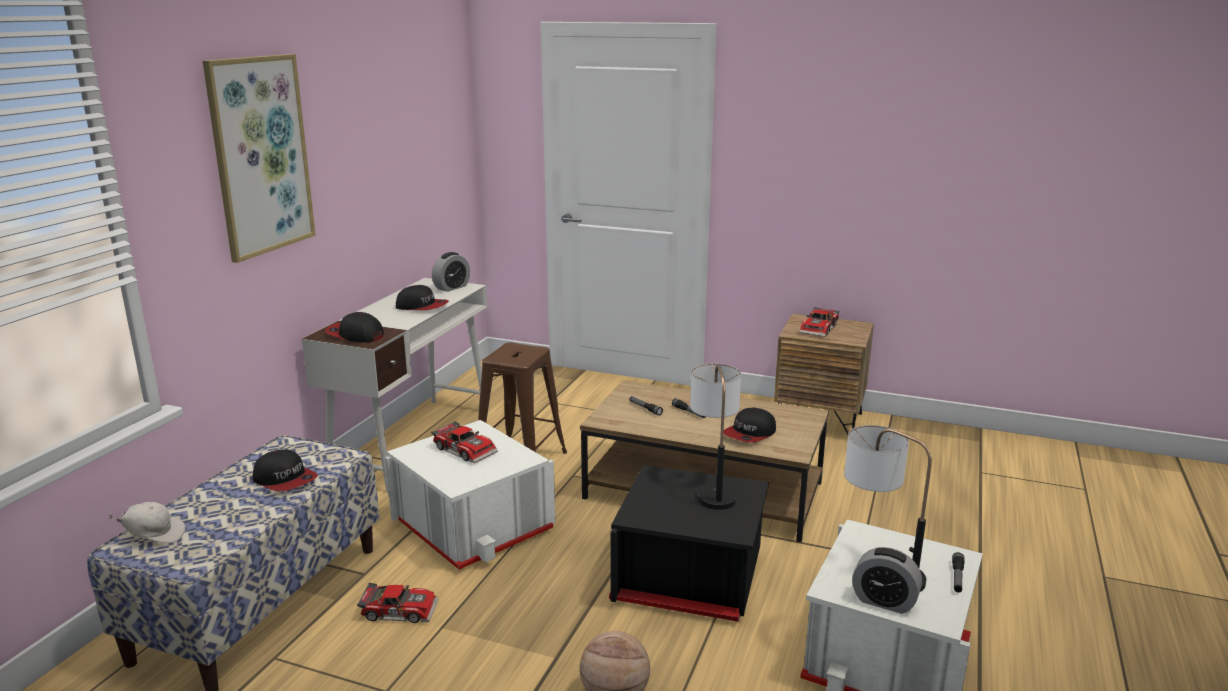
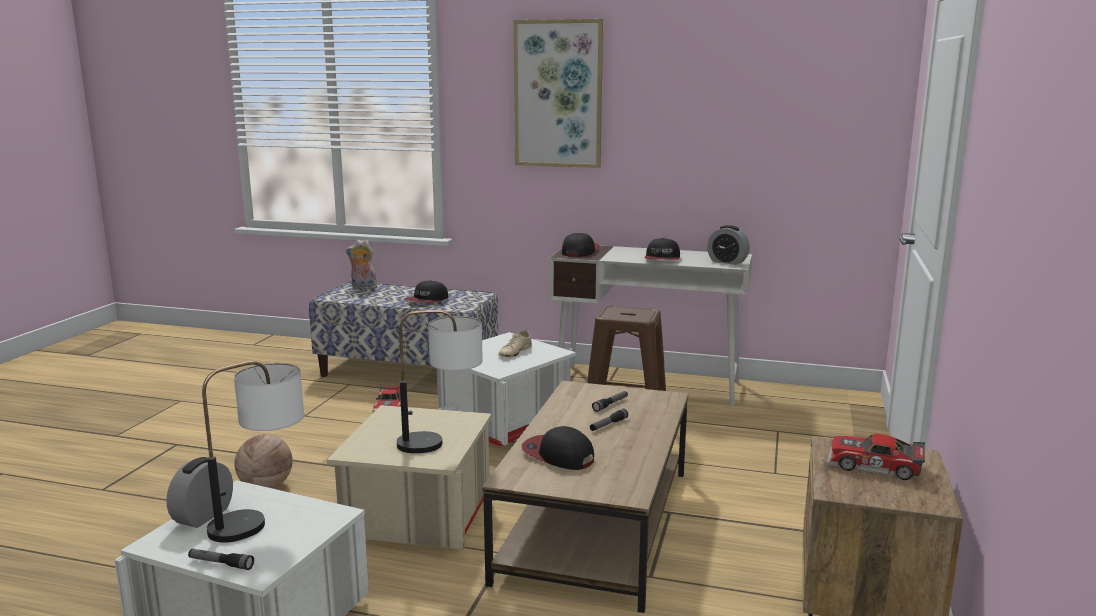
camera: 85 degrees right, 5 degrees down
white cap [109,502,185,543] -> plush toy [346,239,377,289]
toy car [431,421,498,464] -> beige shoe [499,329,532,358]
black storage box [609,465,769,622] -> beige storage box [327,405,492,550]

